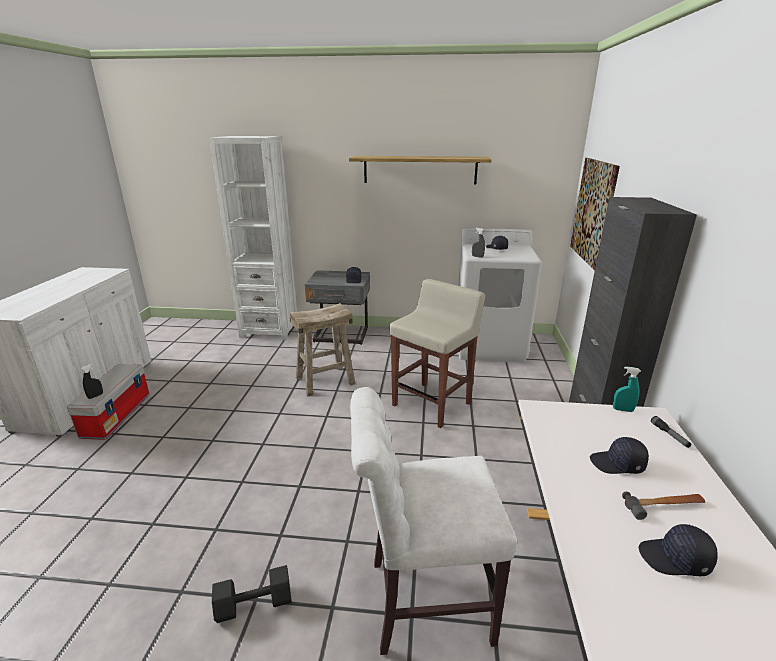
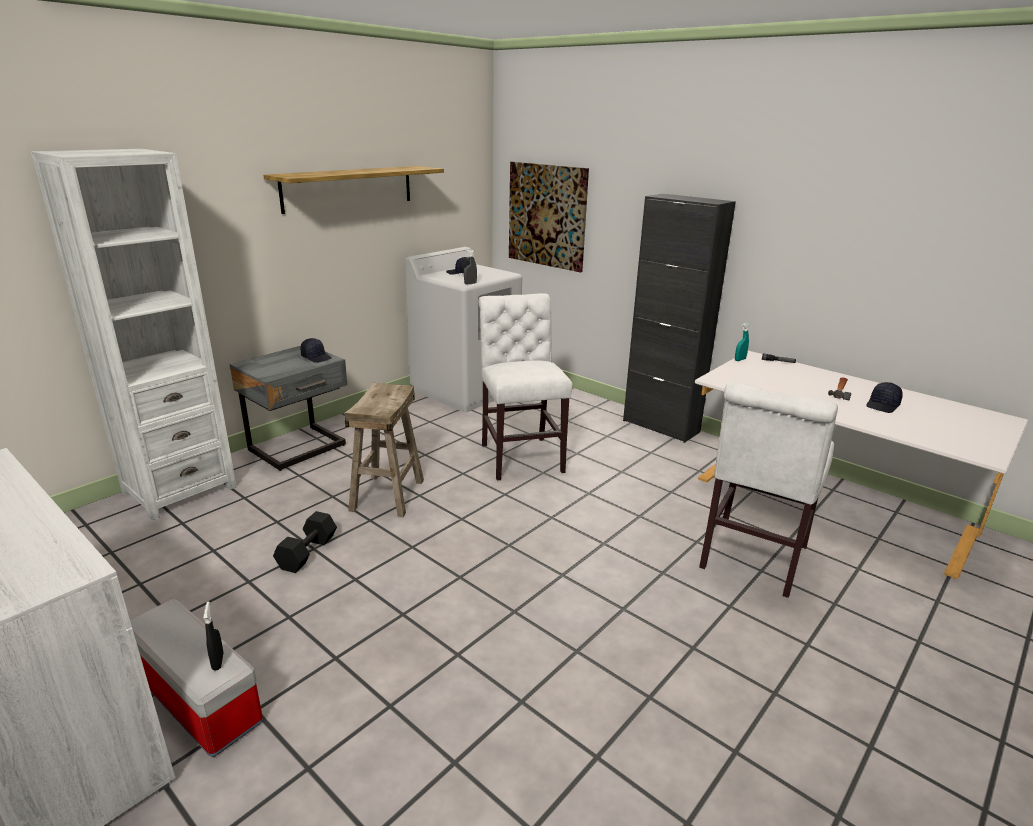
camera: 55 degrees left, 0 degrees up
black dumbbell [212,565,292,623] -> black dumbbell moved to [273,511,337,573]
beige stool [390,279,486,428] -> white chair [478,293,573,481]
black cap [590,437,649,474] -> none

